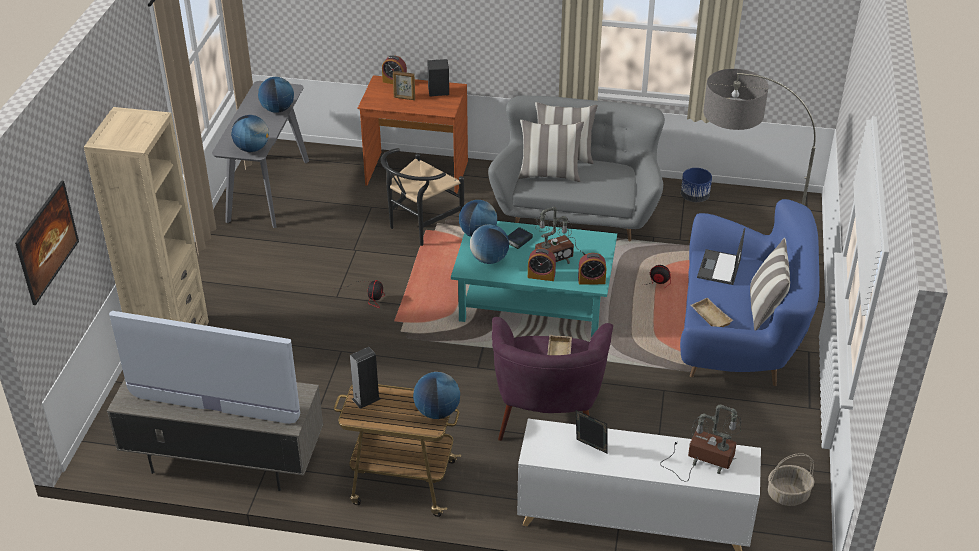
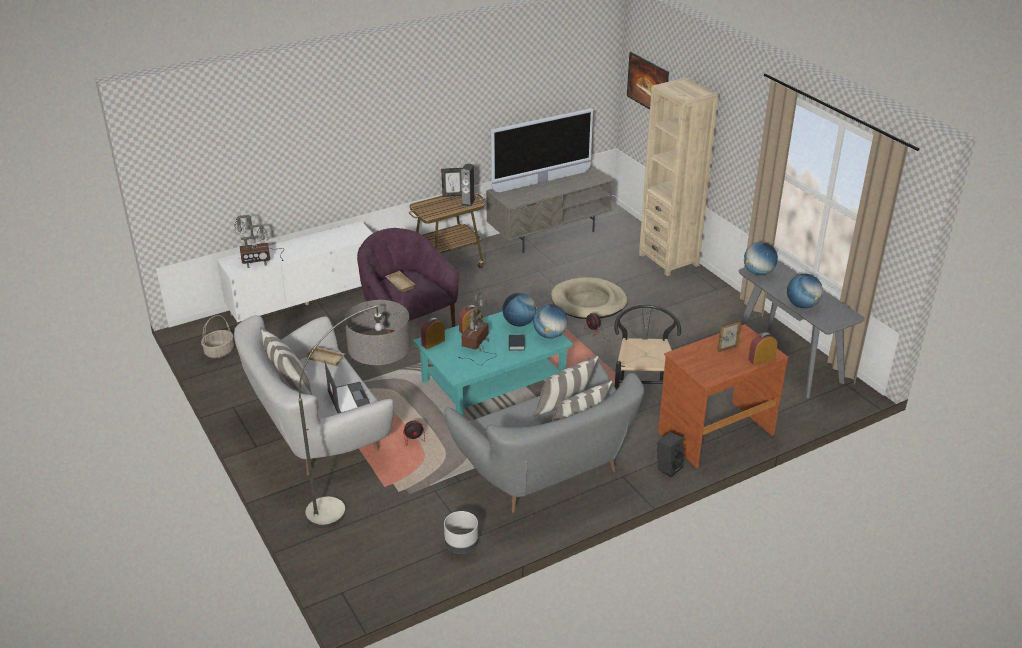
camera: 140 degrees right, 5 degrees down
globe [413,372,460,419] -> none
black speaker [428,59,449,97] -> black speaker moved to [657,432,684,477]
picture frame [576,410,608,454] -> picture frame moved to [441,168,462,197]
blue sofa [680,199,820,386] -> white sofa [234,315,394,475]
blue planter [681,168,712,202] -> grey planter [444,511,478,554]
none -> beige dog bed [551,277,628,319]

